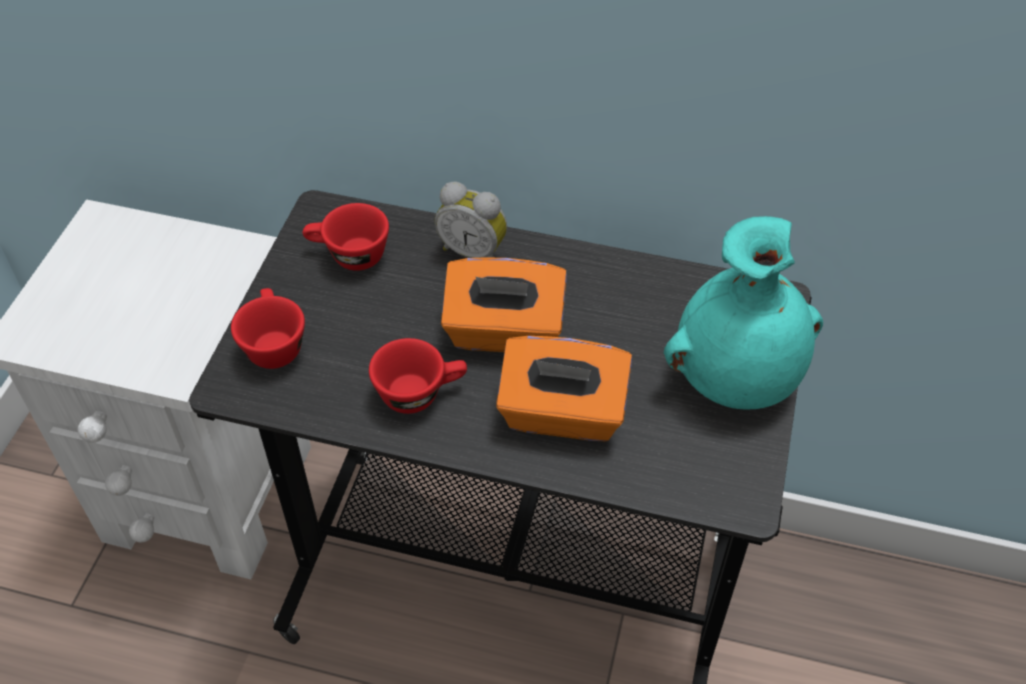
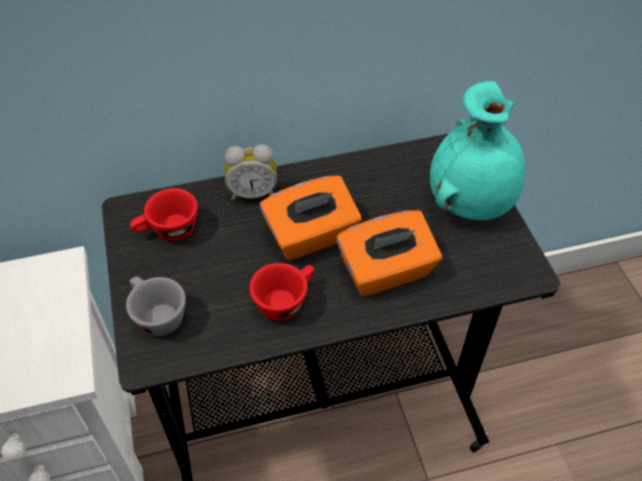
camera: 30 degrees left, 0 degrees up
red cup [231,288,305,369] -> grey cup [126,277,186,336]

